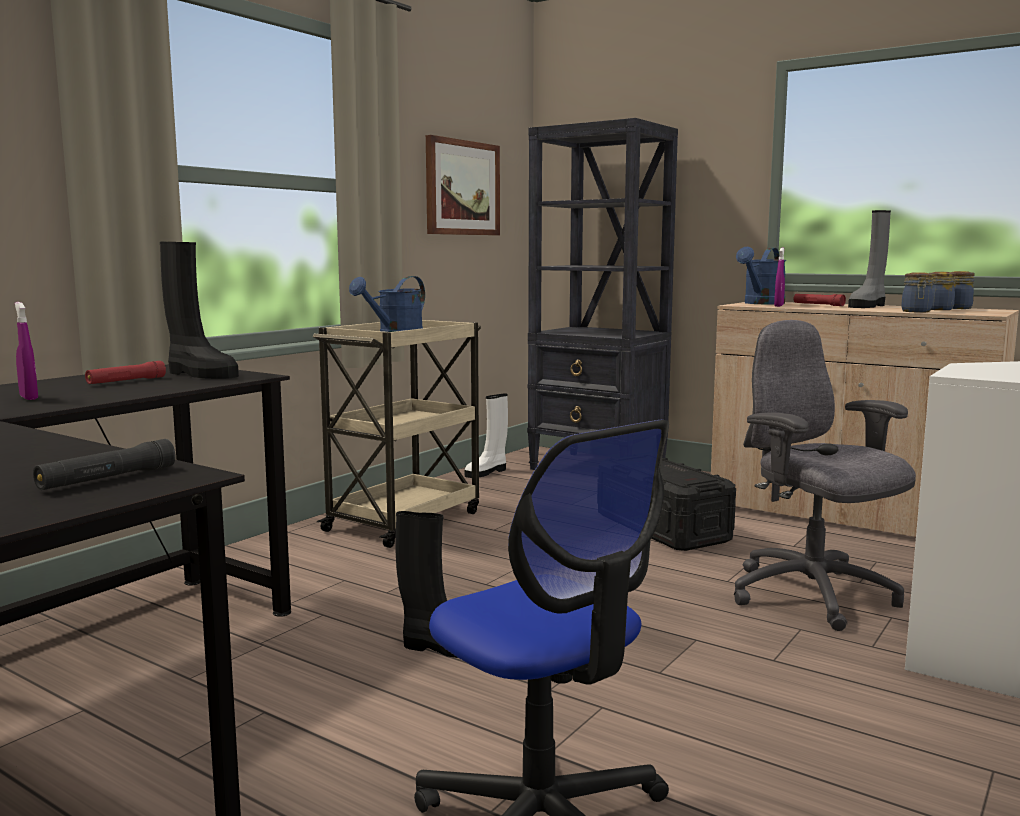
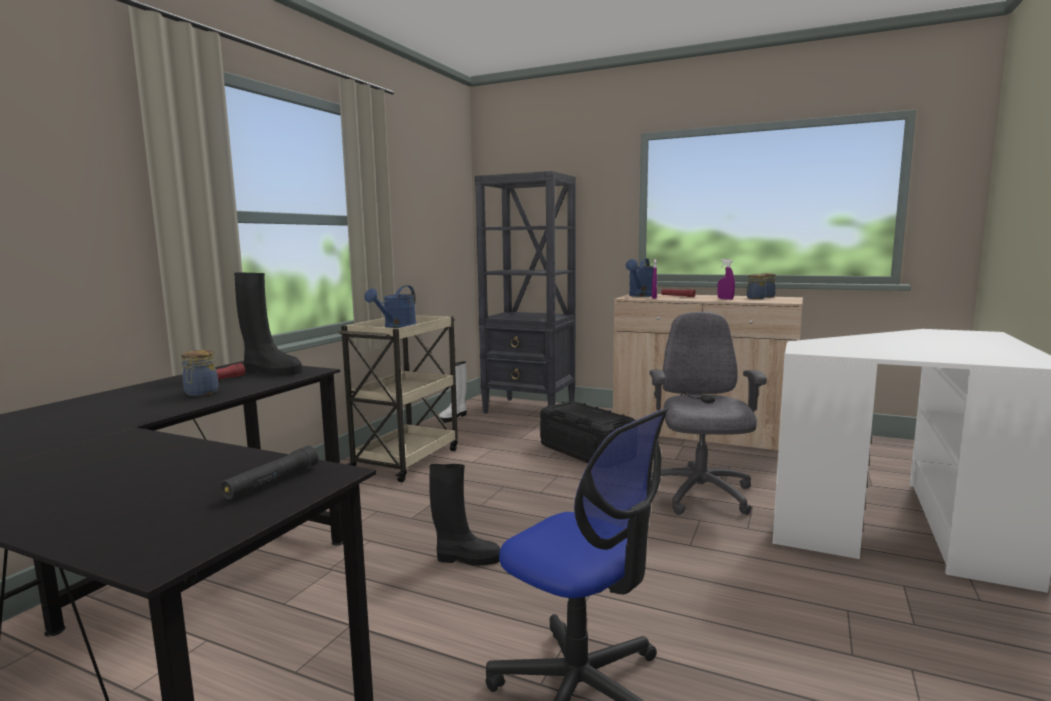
camera: 10 degrees left, 0 degrees up
purple spray bottle [15,302,38,400] -> purple spray bottle moved to [717,259,735,300]
picture [426,135,500,235] -> none
grey office chair [734,320,916,631] -> grey office chair turned 45 degrees clockwise [649,312,767,515]
grey boot [848,210,891,308] -> none
jar [901,273,933,312] -> jar moved to [181,350,218,396]

